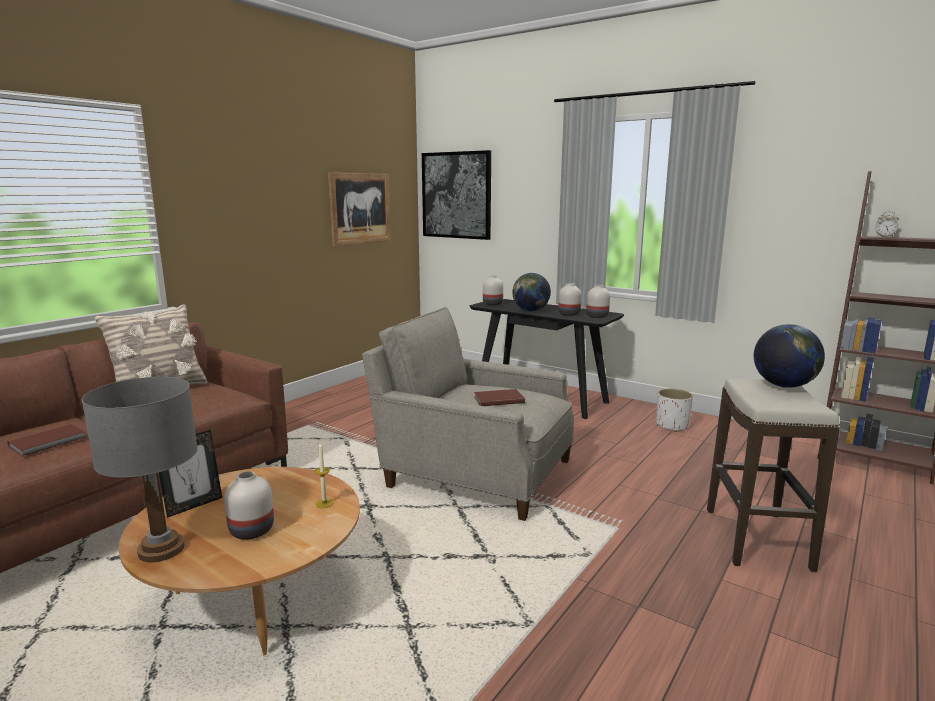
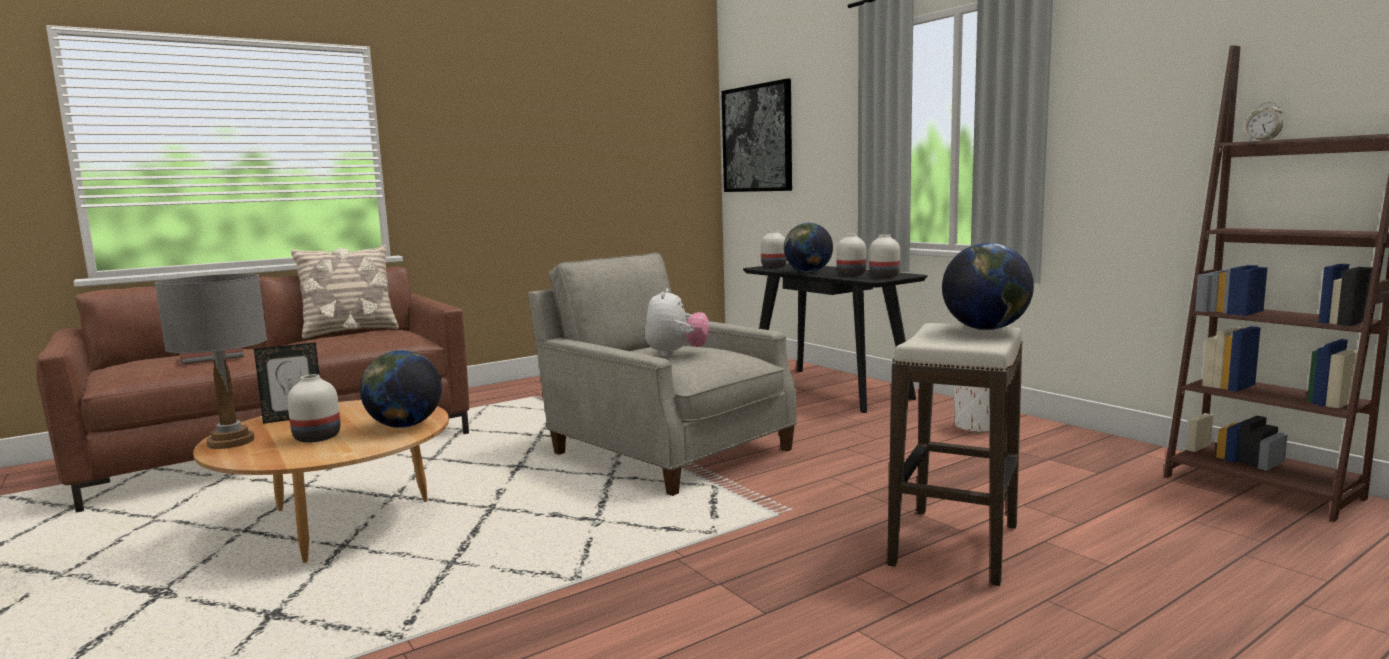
camera: 20 degrees right, 5 degrees down
candle [314,443,334,508] -> globe [360,350,442,428]
picture [328,172,391,246] -> none
brown book [474,389,525,406] -> plush toy [645,288,709,357]

